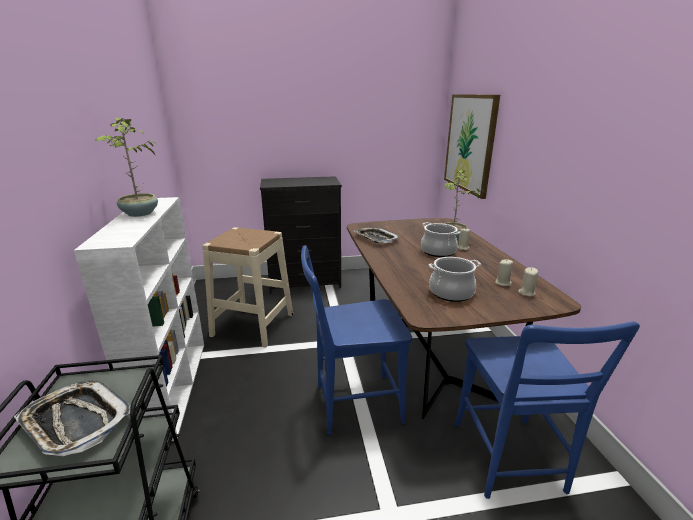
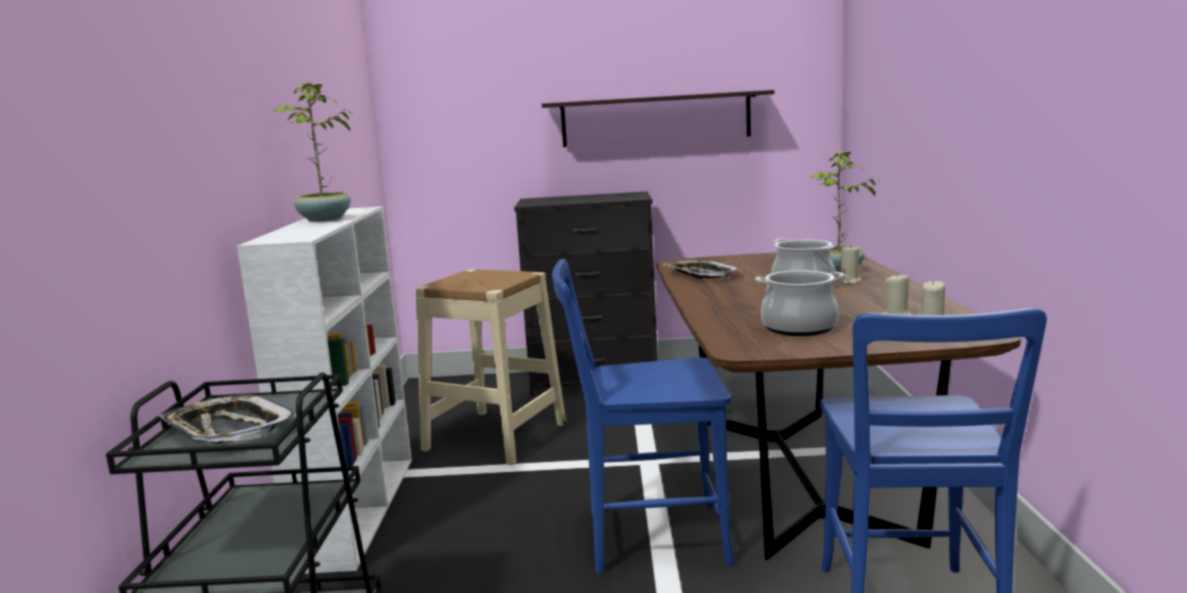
camera: 10 degrees right, 10 degrees down
picture [444,94,500,199] -> none
none -> shelf [542,90,774,147]

